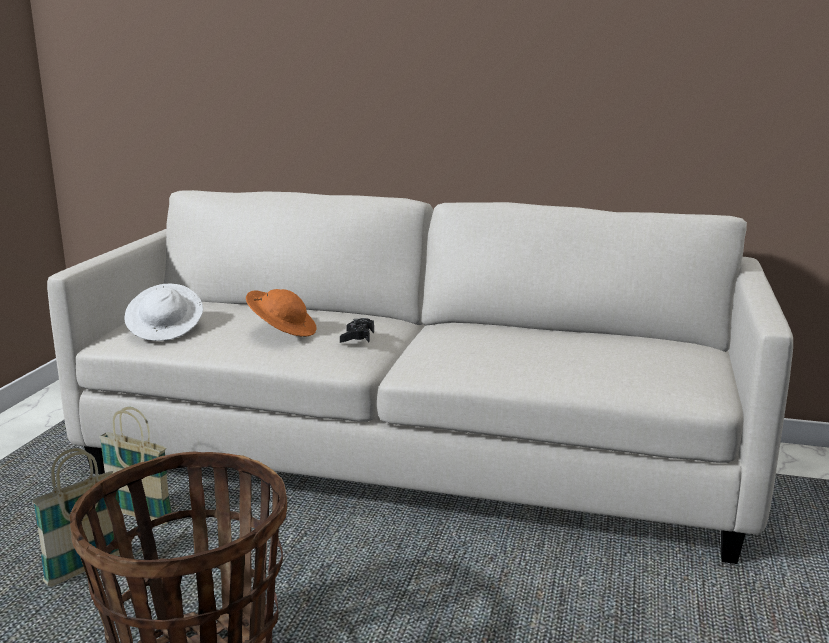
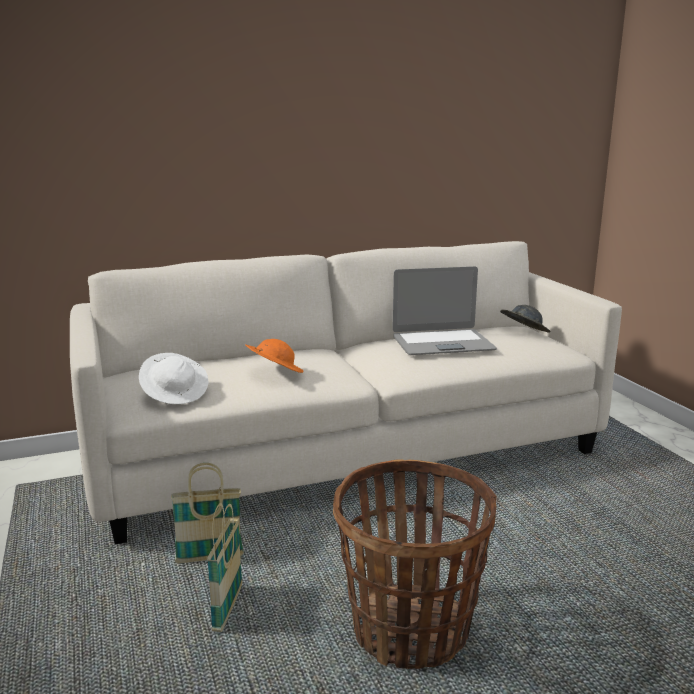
camera: 35 degrees left, 0 degrees up
black game controller [340,318,374,343] -> none
none -> laptop [393,266,497,355]
none -> grey hat [500,305,551,333]

